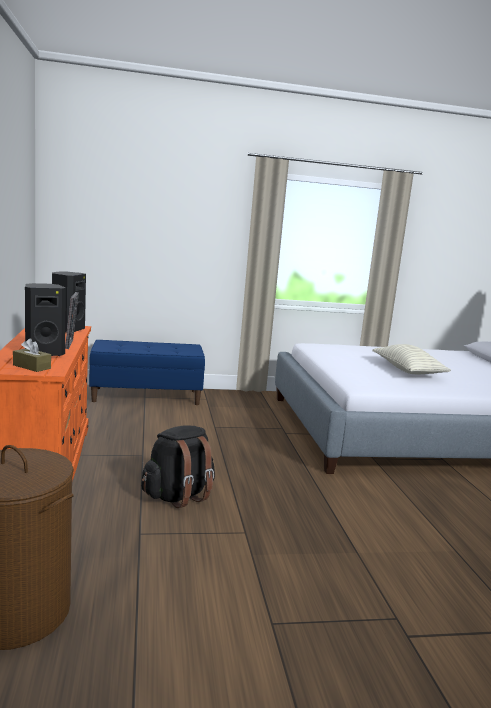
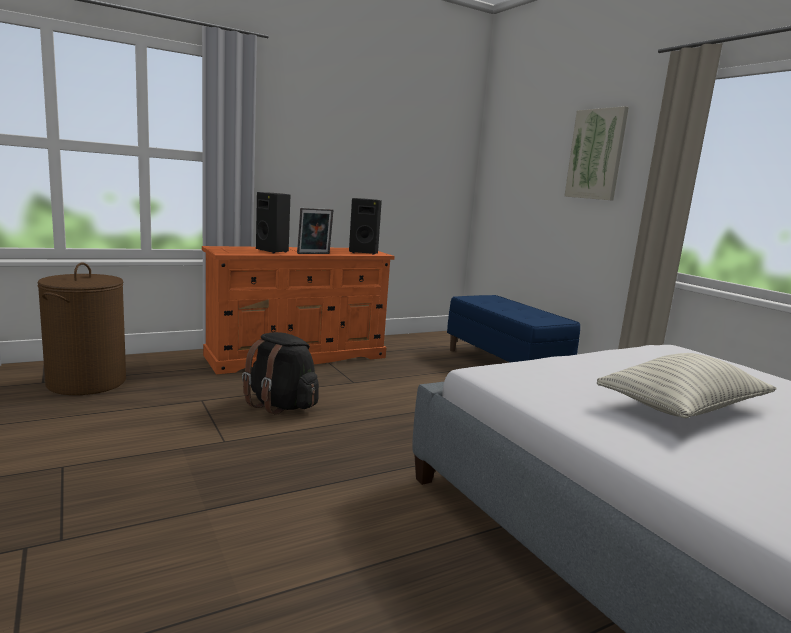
camera: 70 degrees right, 0 degrees up
brown tissue box [13,338,51,372] -> none
none -> picture [564,106,629,201]

